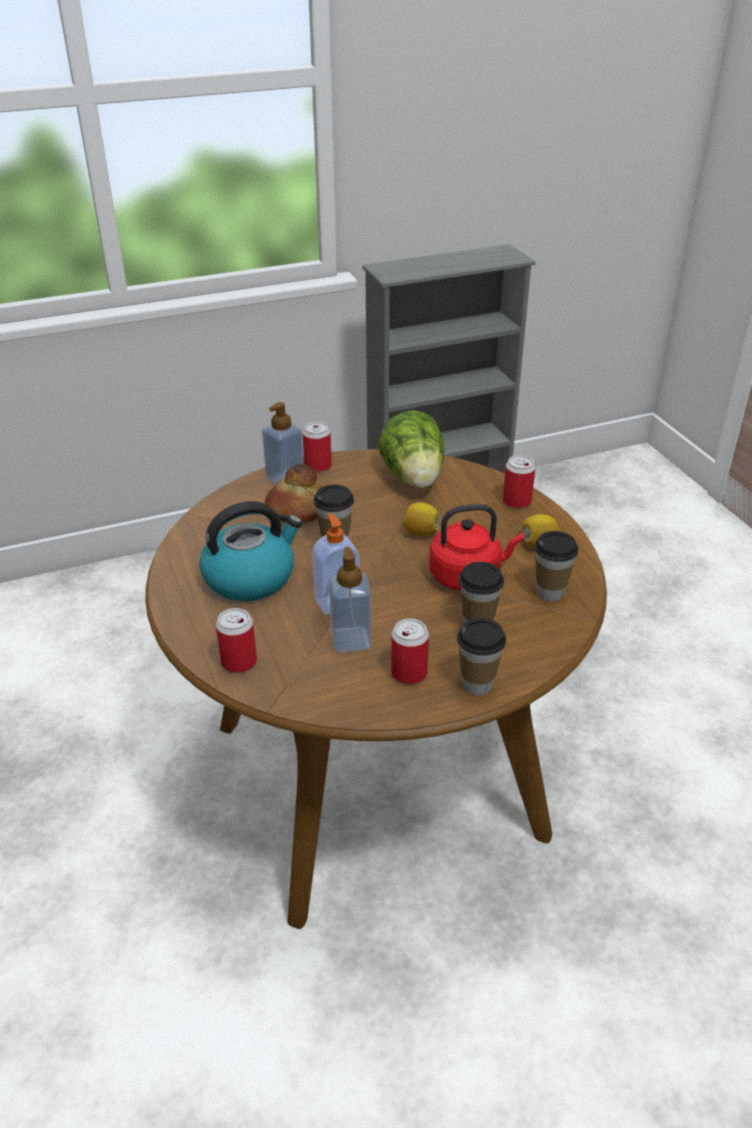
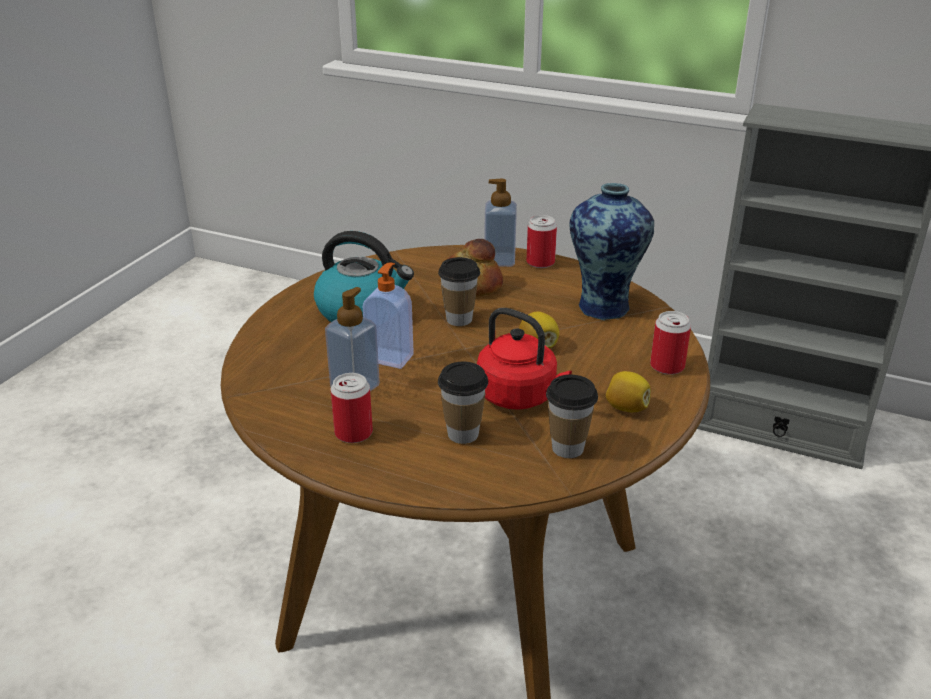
camera: 45 degrees right, 5 degrees down
can [216,608,257,673] -> none
lettuce [379,410,444,488] -> vase [569,183,654,320]
cup [457,618,506,696] -> none

